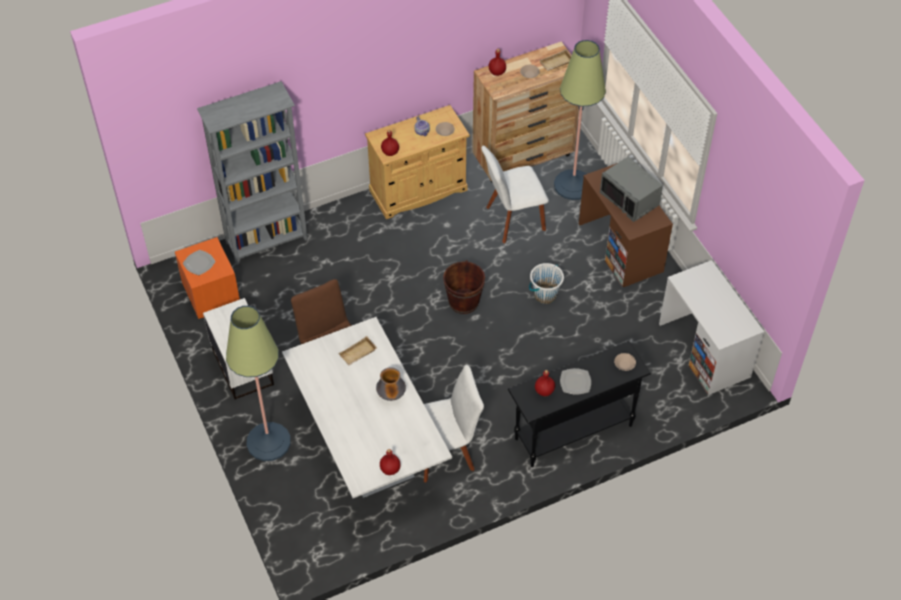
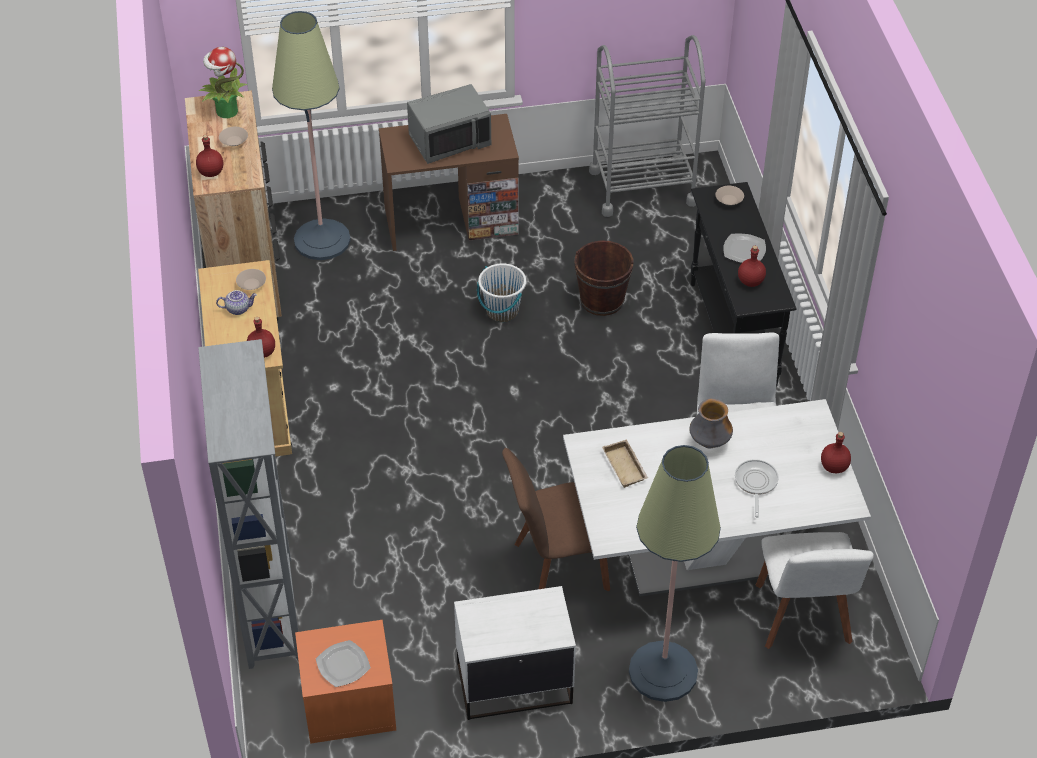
camera: 75 degrees left, 5 degrees down
brown bucket [443,260,485,314] -> brown bucket moved to [574,240,634,316]
white chair [481,146,549,243] -> white chair moved to [756,532,874,649]
beige tray [539,49,571,71] -> potted plant [199,47,248,118]
white desk [659,260,764,395] -> grey cart [589,35,706,217]
none -> frying pan [735,459,779,517]

